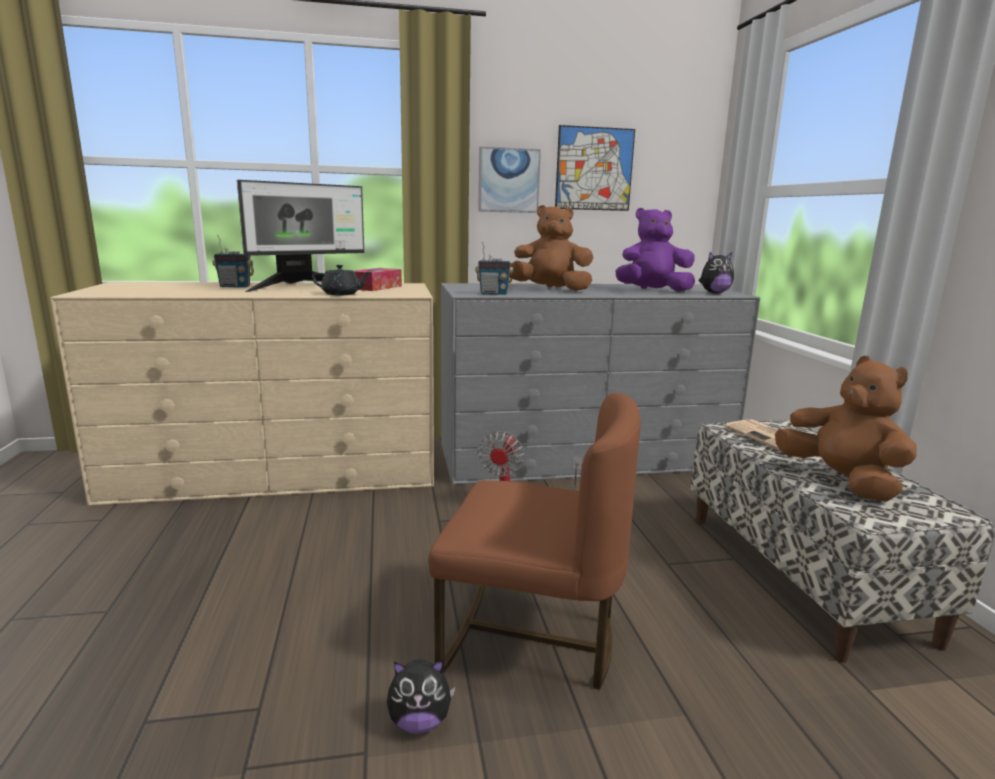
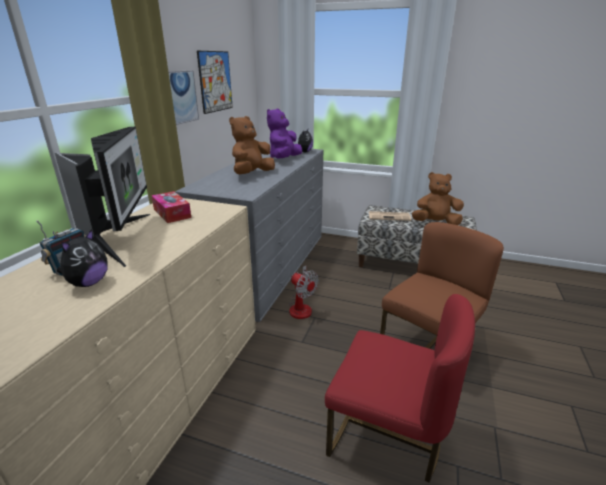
camera: 60 degrees left, 10 degrees up
black teapot [312,265,371,295] -> none
plush toy [387,659,456,734] -> plush toy moved to [57,229,108,287]
radio [476,242,513,295] -> none
none -> red chair [325,294,475,482]

